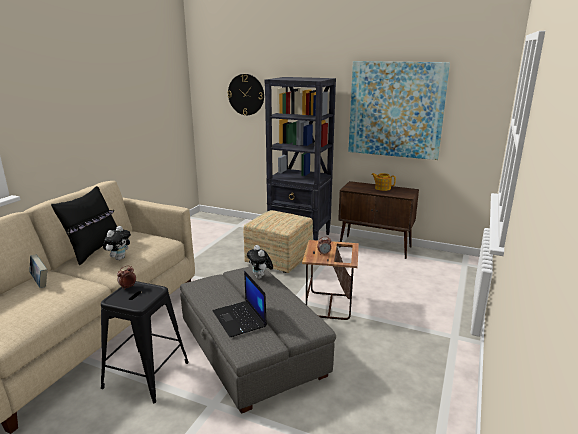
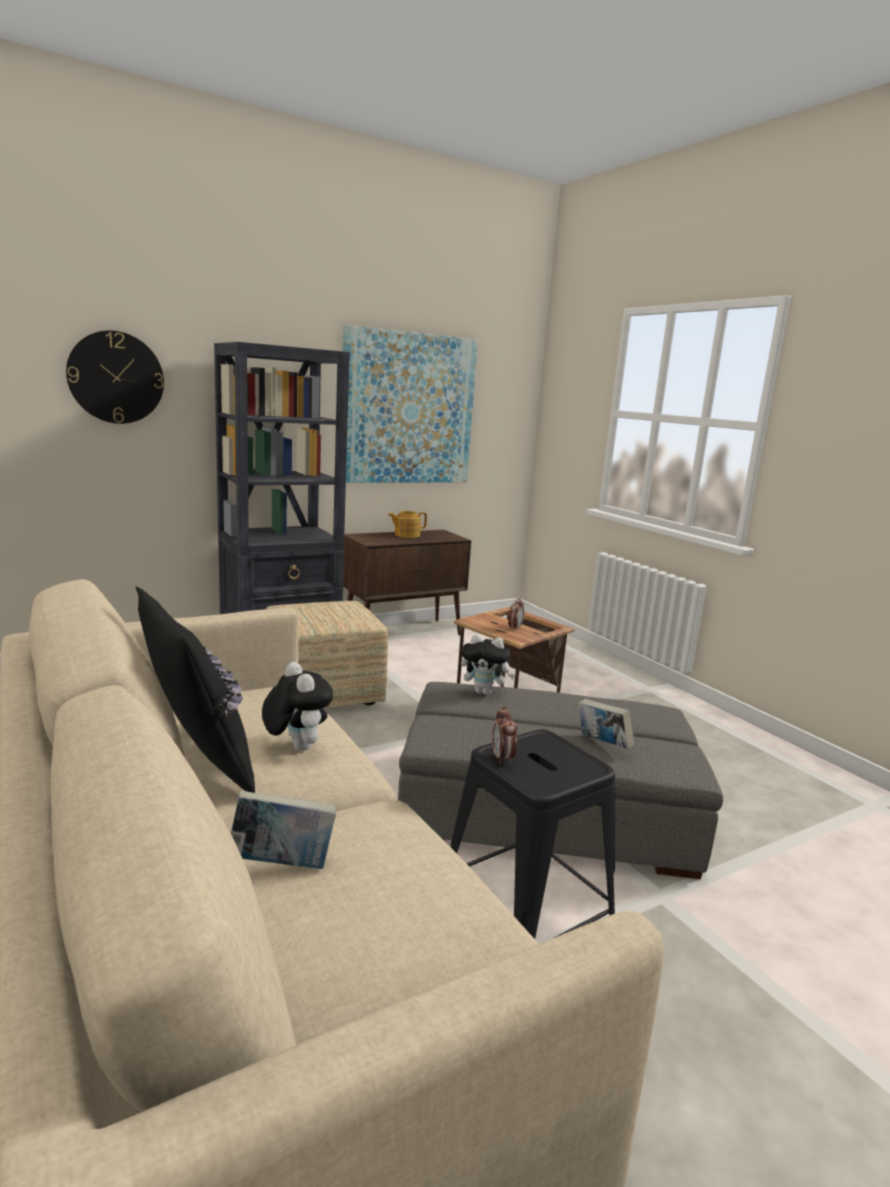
camera: 55 degrees left, 5 degrees down
laptop [213,271,267,337] -> book [578,699,635,749]

